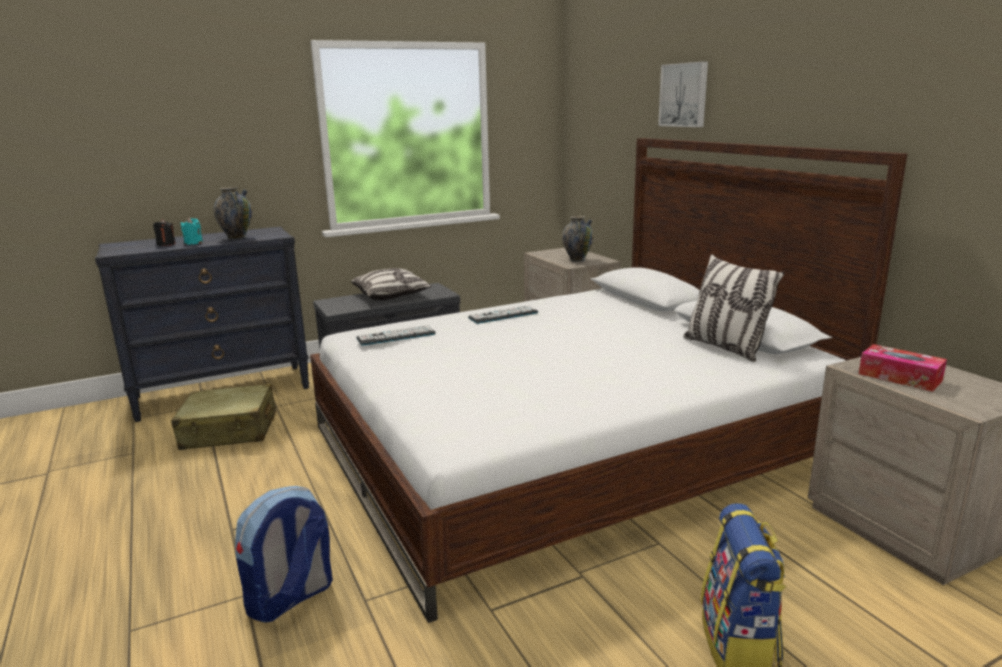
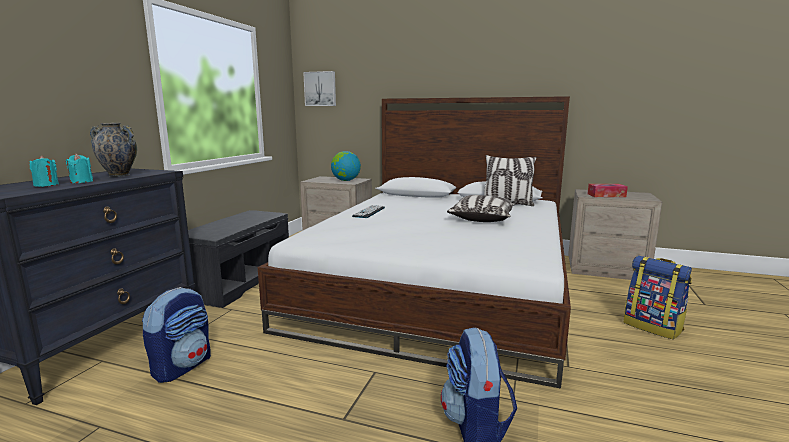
camera: 45 degrees left, 5 degrees down
black candle [153,219,176,246] -> turquoise candle [30,155,59,187]
beige suitcase [171,384,276,450] -> backpack [142,287,211,383]
pillow [351,268,432,300] -> pillow moved to [447,195,515,222]
keyboard [356,325,436,346] -> none
vase [562,216,594,262] -> globe [331,151,361,181]
picture [658,62,708,127] -> picture moved to [303,71,336,106]

